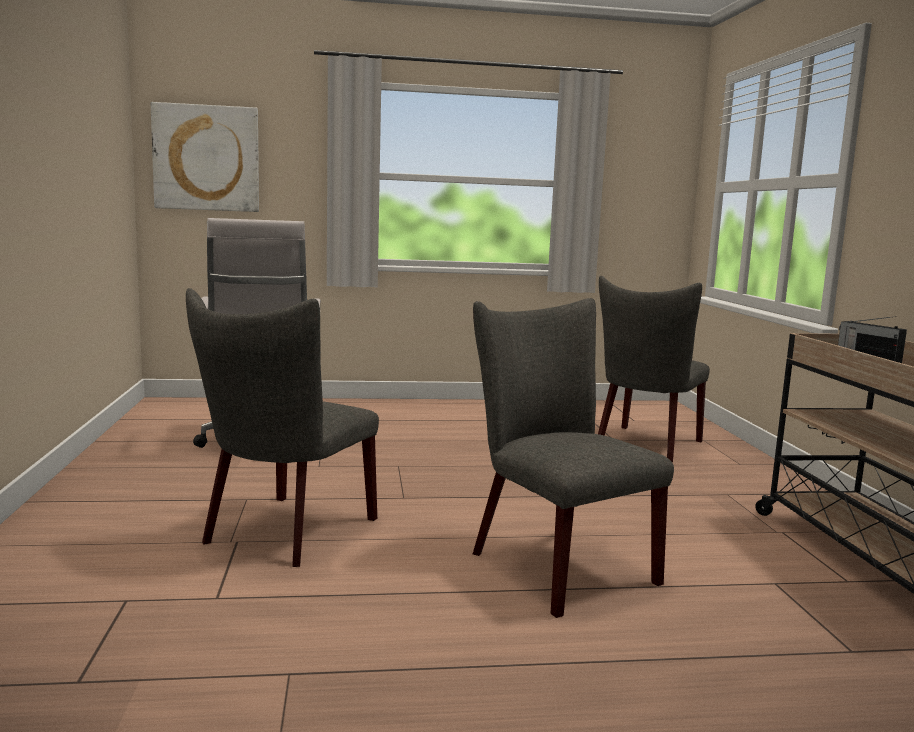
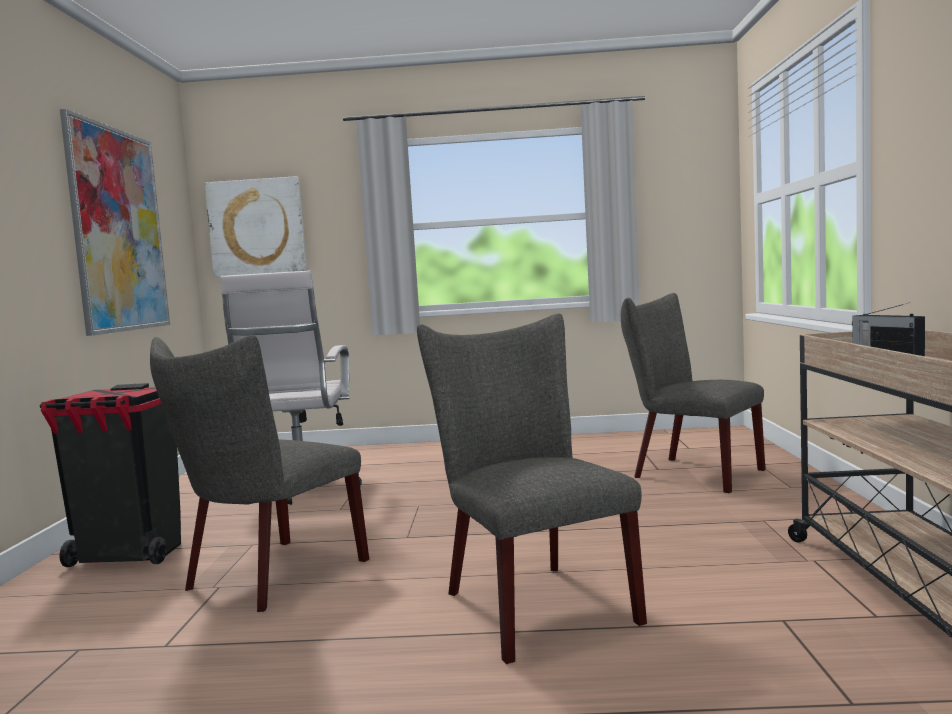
camera: 10 degrees right, 5 degrees down
grey chair [598,276,710,462] -> grey chair turned 90 degrees clockwise [621,293,766,493]
none -> black trash can [40,383,181,567]
none -> picture [60,109,170,336]

